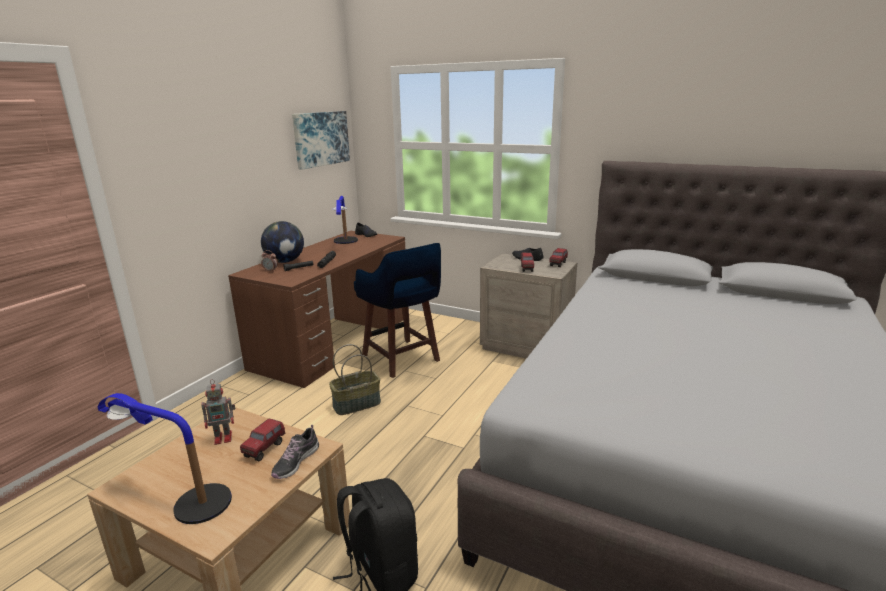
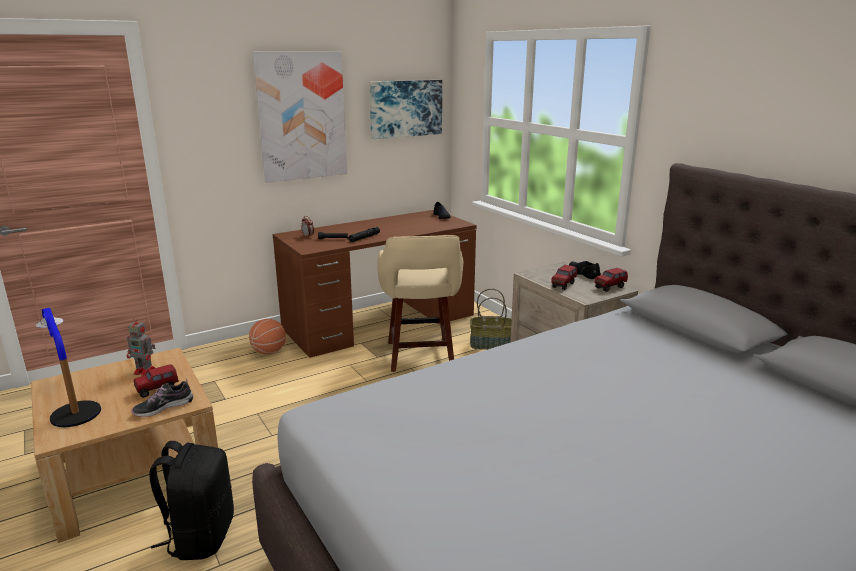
camera: 30 degrees right, 0 degrees up
globe [261,221,304,263] -> none
basket [329,344,381,415] -> basket moved to [470,289,511,350]
table lamp [332,196,358,244] -> none
blue stool [354,243,441,378] -> beige stool [378,235,463,372]
none -> basketball [249,319,286,354]
none -> picture [253,51,347,183]

